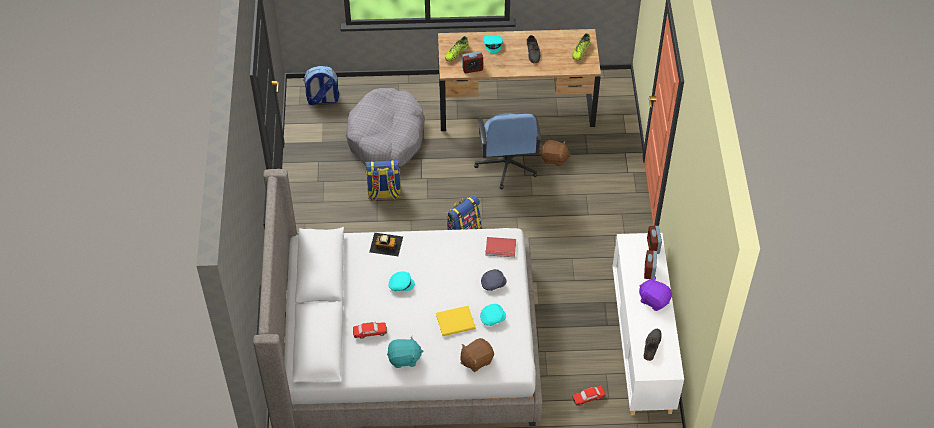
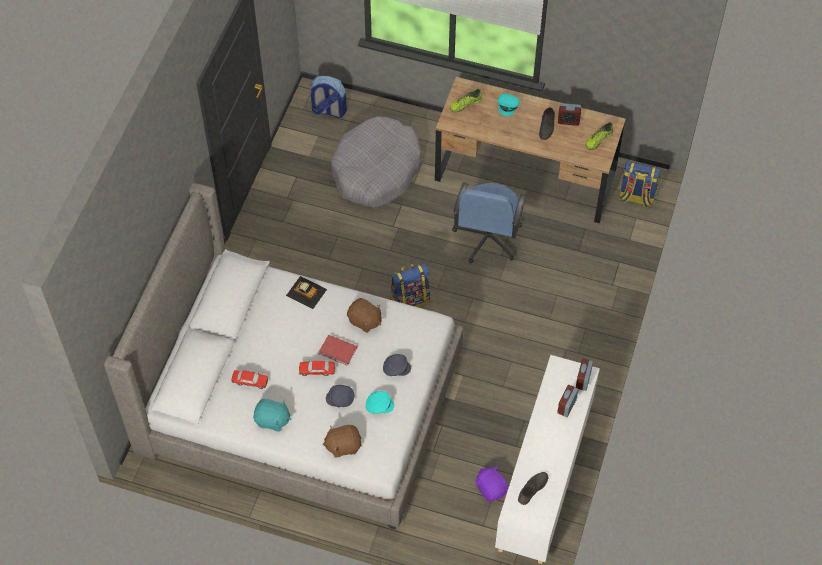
camera: 20 degrees right, 5 degrees up
backpack [365,160,401,201] -> backpack moved to [618,161,661,208]
turquoise cap [389,271,415,291] -> none
yellow book [436,306,476,336] -> grey cap [326,385,354,407]
alarm clock [462,51,483,73] -> alarm clock moved to [558,103,581,126]
red book [486,237,516,257] -> red book moved to [319,334,358,366]
brown plush toy [541,140,571,167] -> brown plush toy moved to [347,298,381,333]
toy car [572,386,605,406] -> toy car moved to [299,360,335,376]
purple plush toy [639,276,672,311] -> purple plush toy moved to [475,466,509,502]

